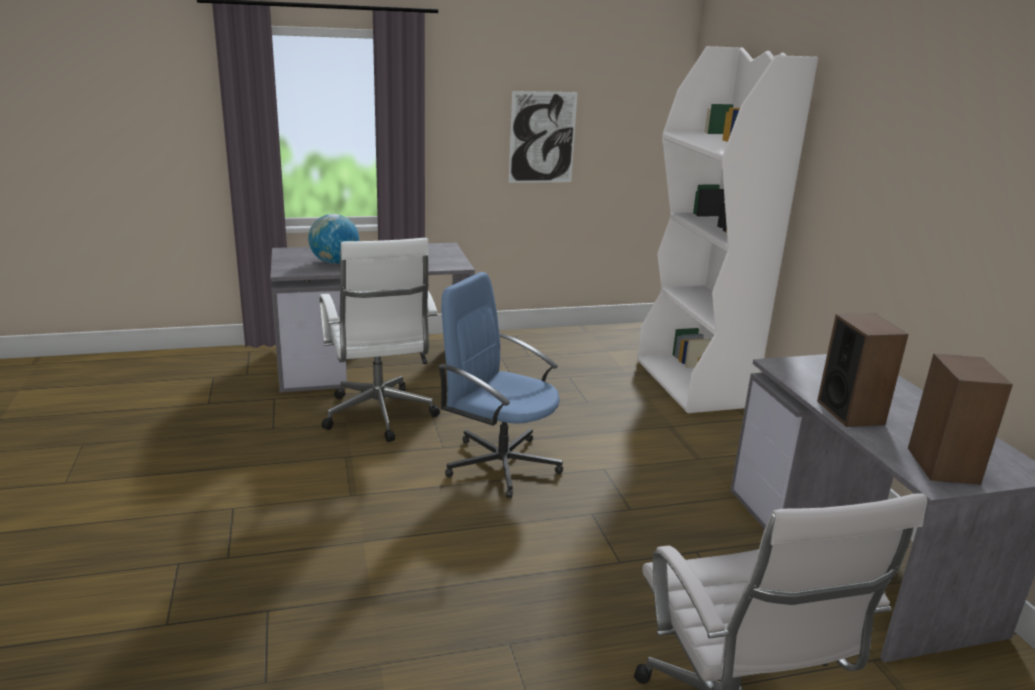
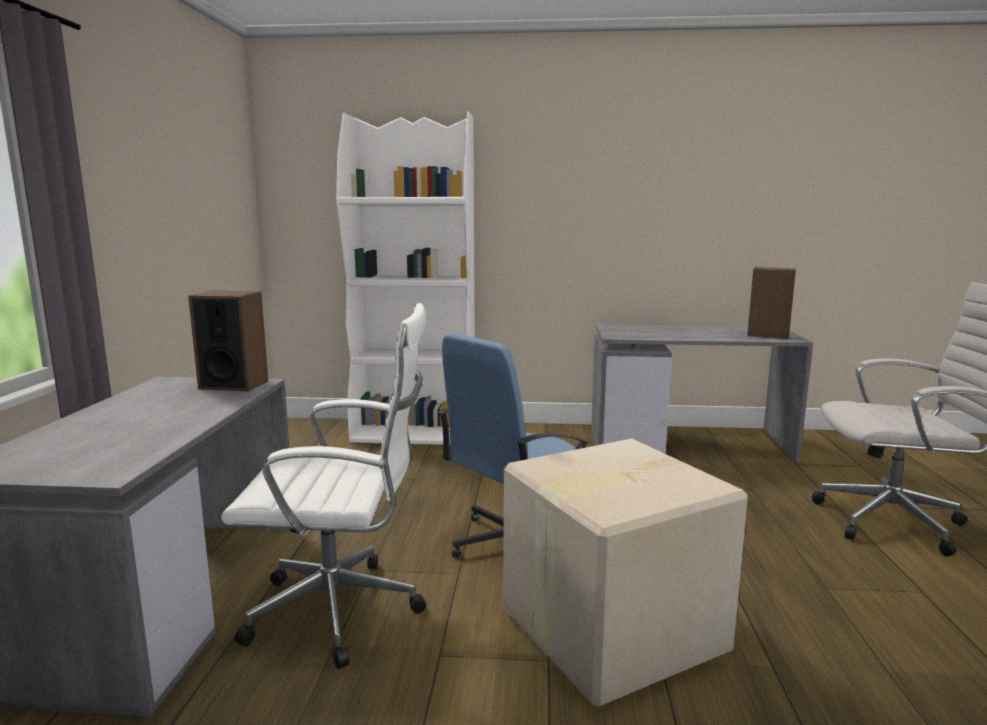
camera: 70 degrees left, 10 degrees down
globe [308,214,359,264] -> none
picture [508,91,578,183] -> none
speaker [817,313,909,427] -> speaker moved to [188,291,268,392]
none -> cardboard box [503,438,748,707]

